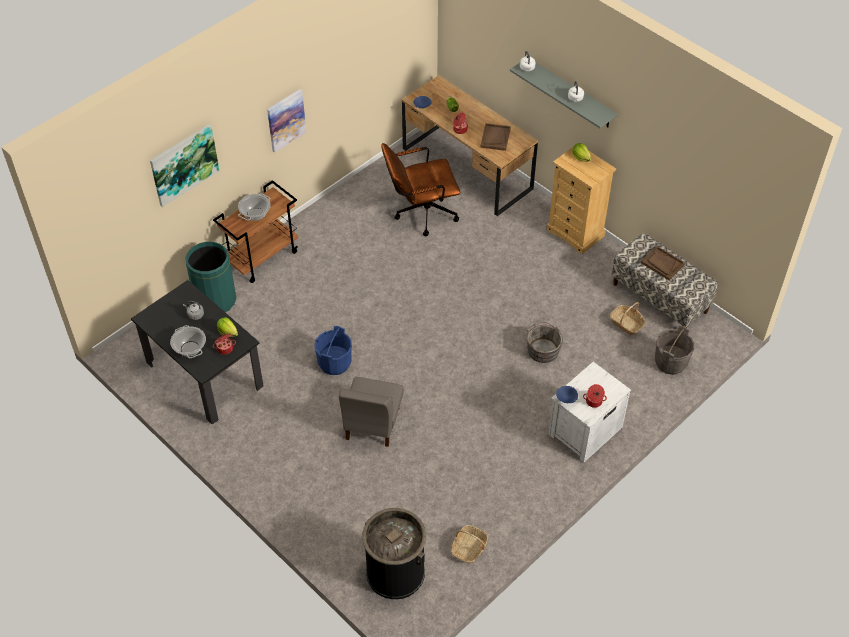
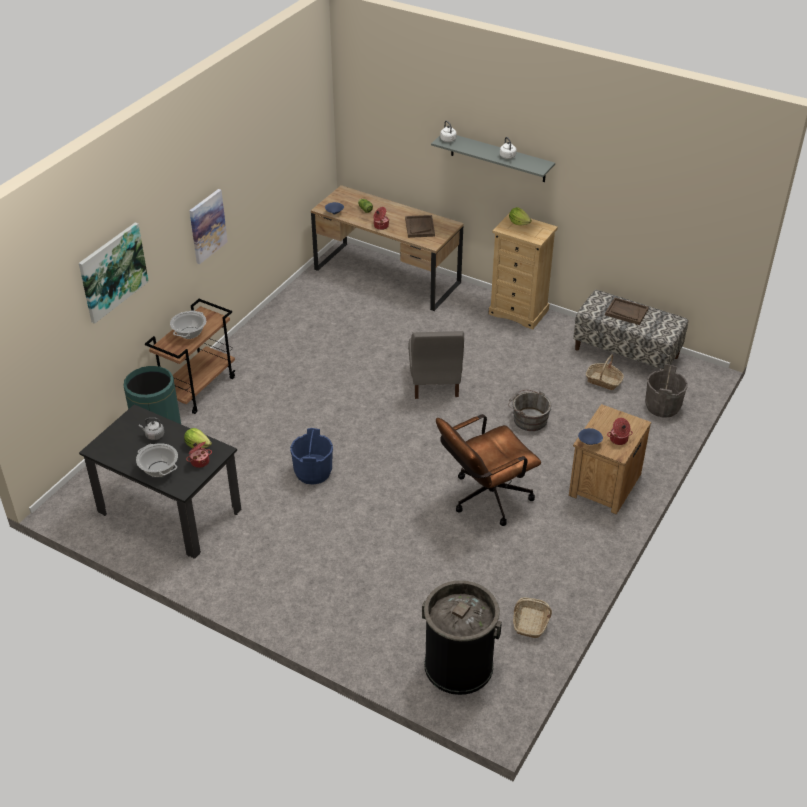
camera: 15 degrees left, 10 degrees down
grey chair [339,377,404,447] -> grey chair moved to [408,331,464,399]
brown office chair [381,143,460,236] -> brown office chair moved to [436,414,541,526]
white nightstand [548,362,631,463] -> brown nightstand [569,404,651,515]

